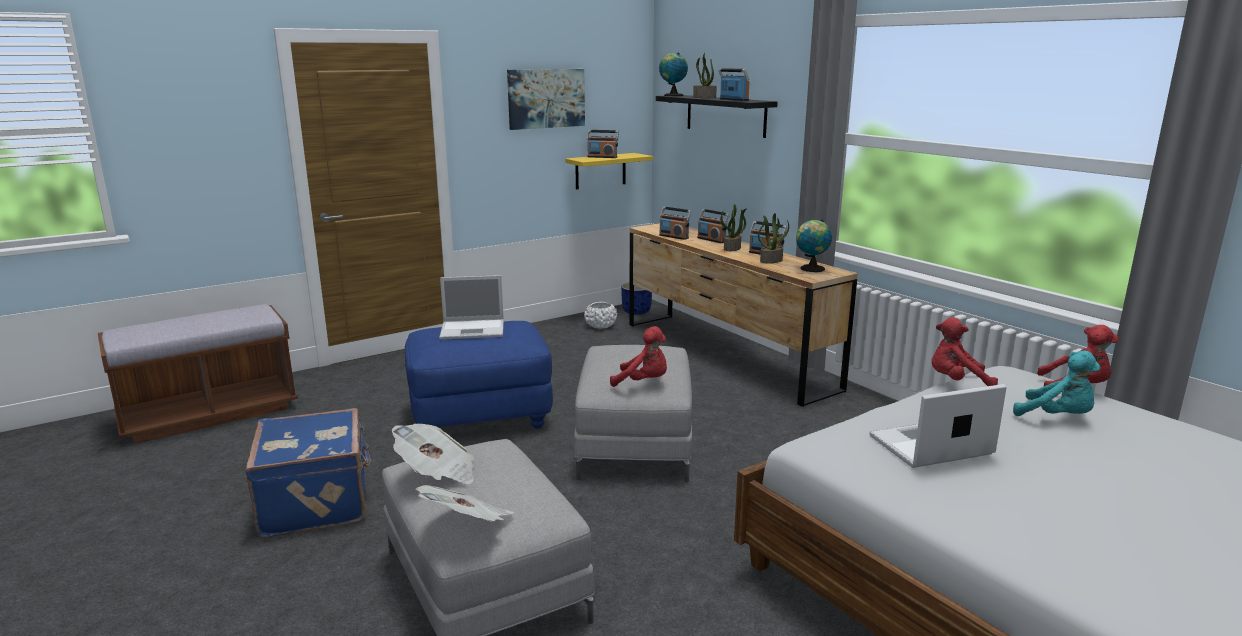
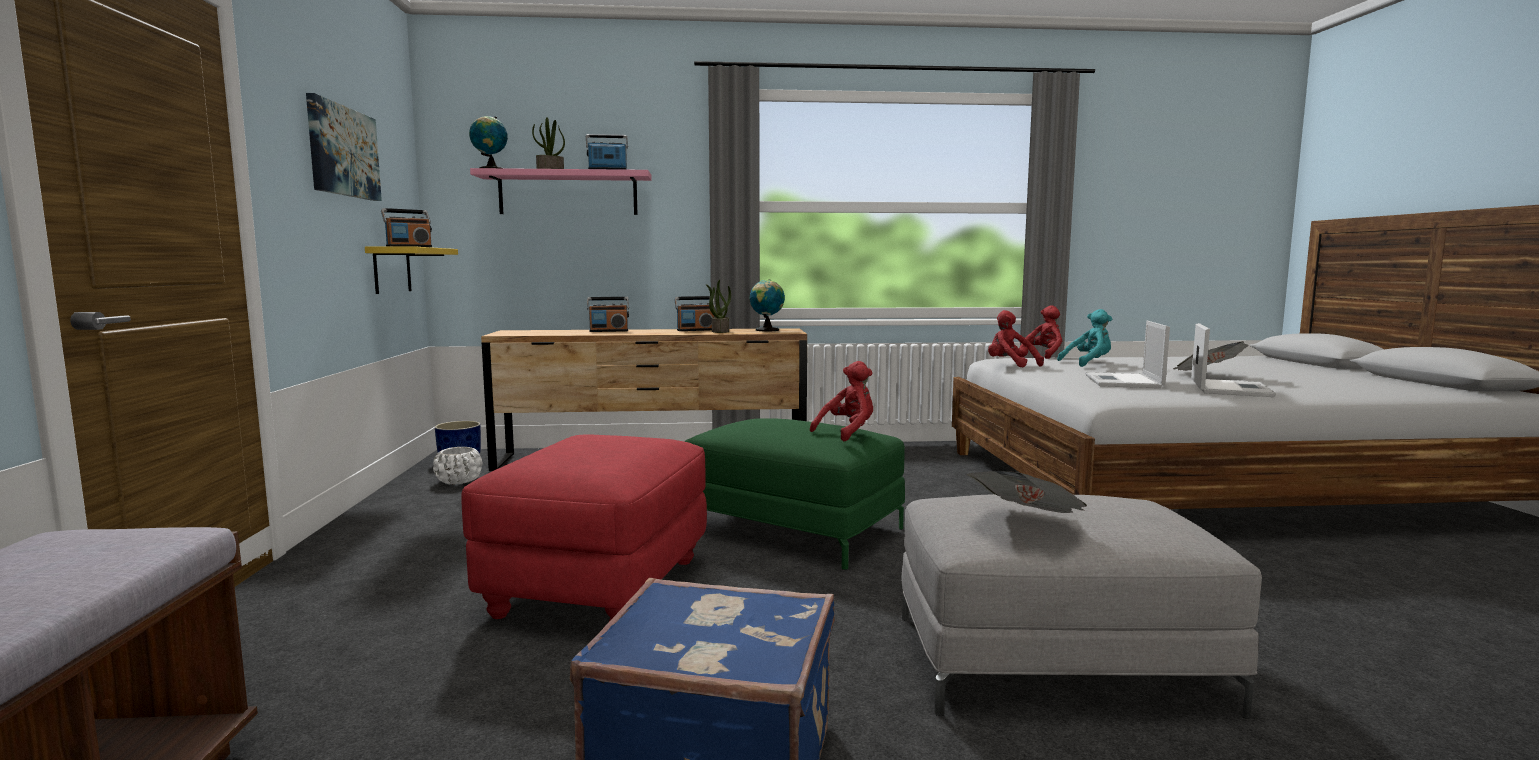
camera: 60 degrees left, 10 degrees down
blue ottoman [405,321,553,429] -> red ottoman [461,434,707,622]
newspaper [416,485,514,522] -> newspaper moved to [1173,341,1248,371]
laptop [439,275,504,340] -> laptop moved to [1191,323,1276,397]
grey ottoman [574,345,692,482] -> green ottoman [684,418,905,570]
black shelf [656,95,778,138] -> pink shelf [470,168,652,215]
radio [659,207,692,240] -> none
potted plant [720,204,747,251] -> none
red plush toy [932,317,998,386] -> red plush toy turned 105 degrees clockwise [988,310,1044,367]

